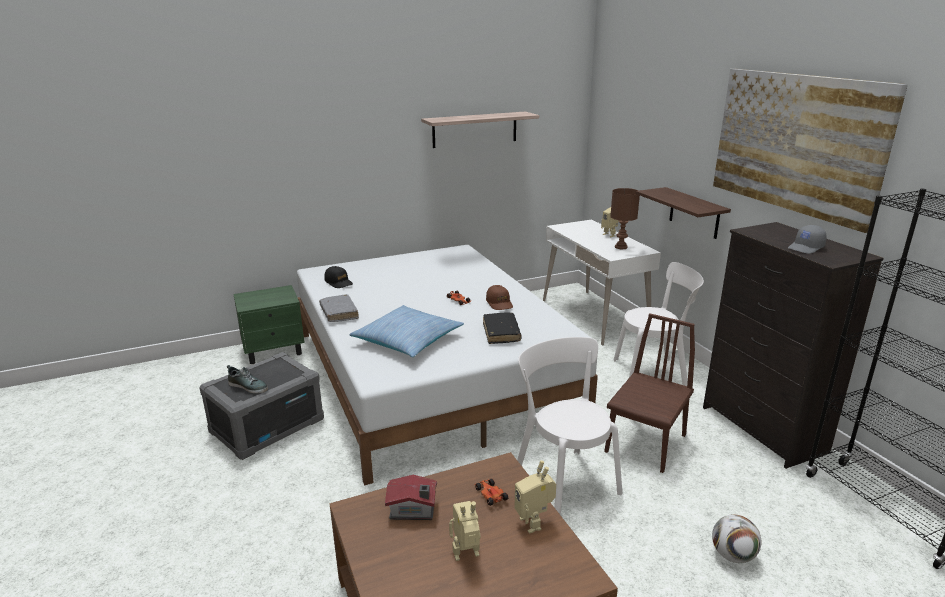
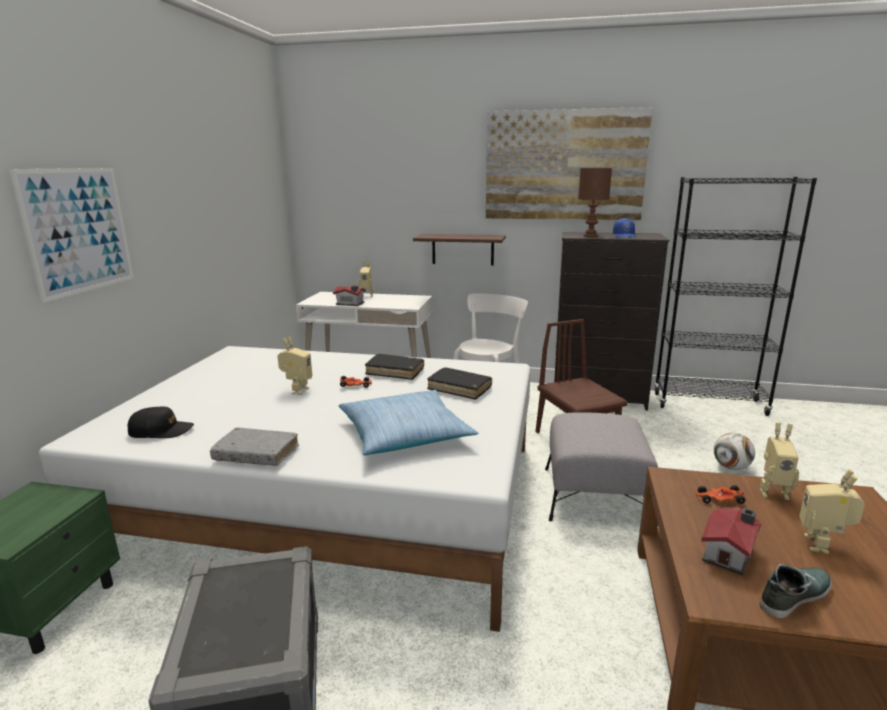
camera: 55 degrees left, 5 degrees down
shoe [227,365,268,394] -> shoe moved to [760,564,832,618]
shelf [421,112,539,148] -> none
brown cap [486,285,513,310] -> black book [365,354,424,380]
white chair [517,337,622,515] -> grey ottoman [545,412,658,522]
brown table lamp [610,188,640,249] -> brown table lamp moved to [578,168,612,237]
grey cap [788,225,827,254] -> blue cap [613,218,637,238]
none -> picture [9,168,134,303]
none -> toy robot [277,336,312,395]
none -> toy house [333,285,366,306]

